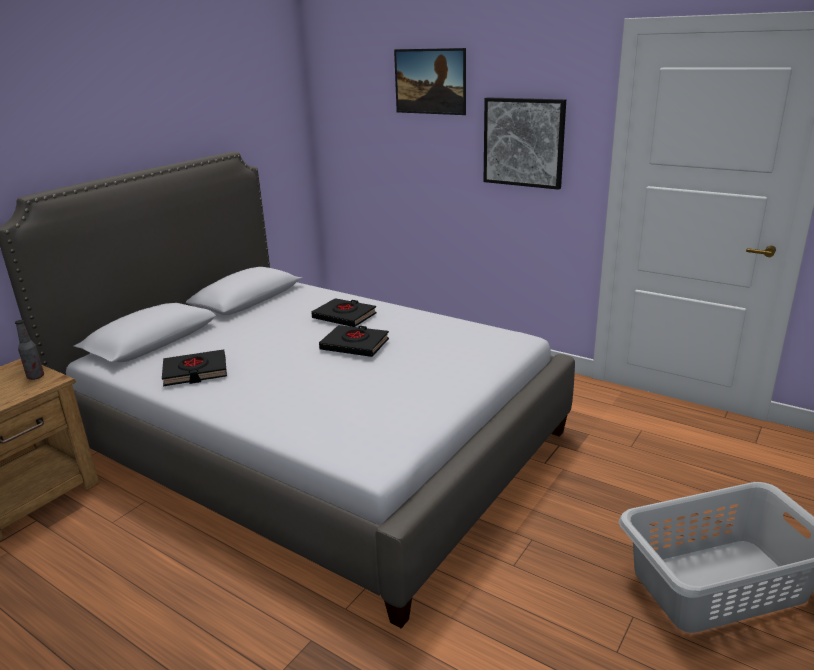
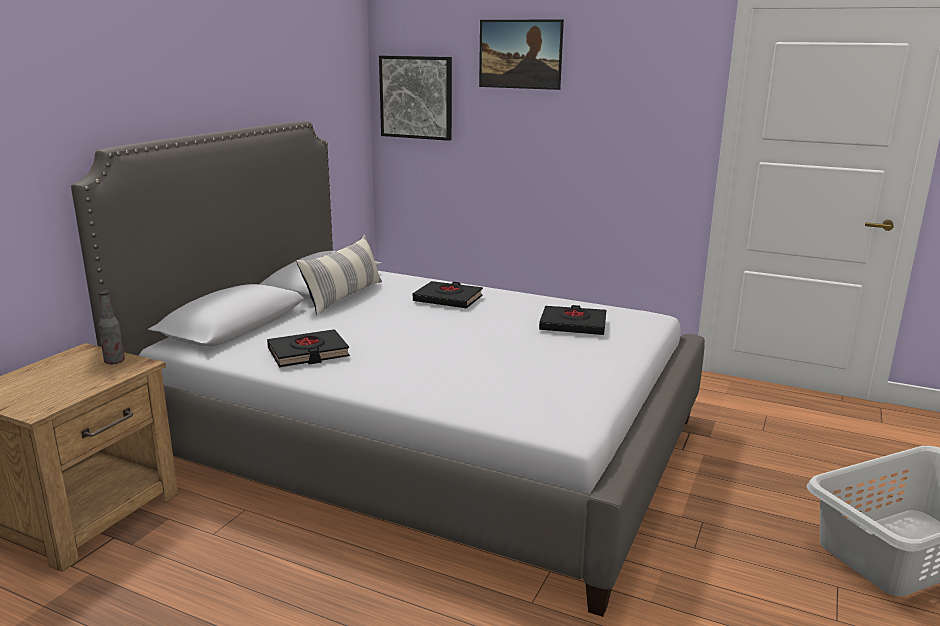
camera: 10 degrees left, 5 degrees down
black book [319,325,389,357] -> black book moved to [539,305,606,335]
picture [484,97,566,190] -> picture moved to [379,56,452,141]
none -> pillow [296,235,382,315]

